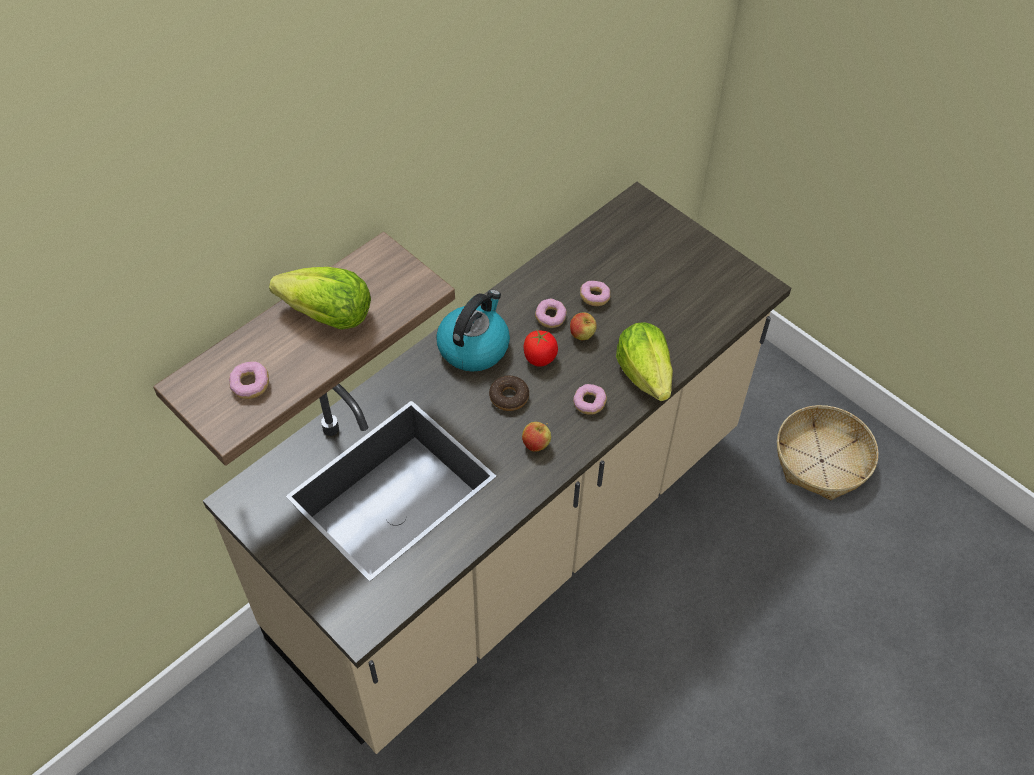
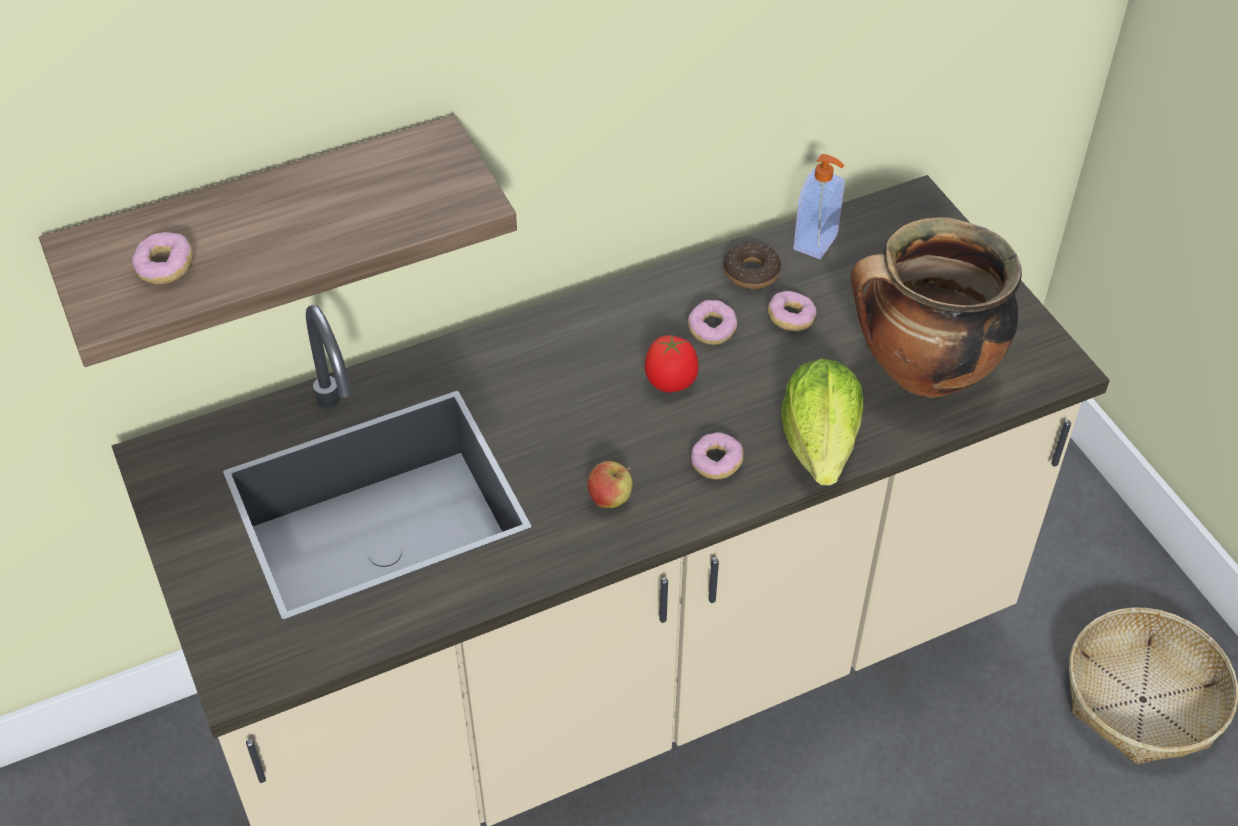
camera: 20 degrees right, 5 degrees down
lettuce [269,267,371,330] -> none
kettle [436,290,510,372] -> none
donut [489,376,529,411] -> donut moved to [724,242,781,289]
apple [570,312,597,340] -> none
none -> soap dispenser [793,154,845,259]
none -> cooking pot [851,217,1022,398]

